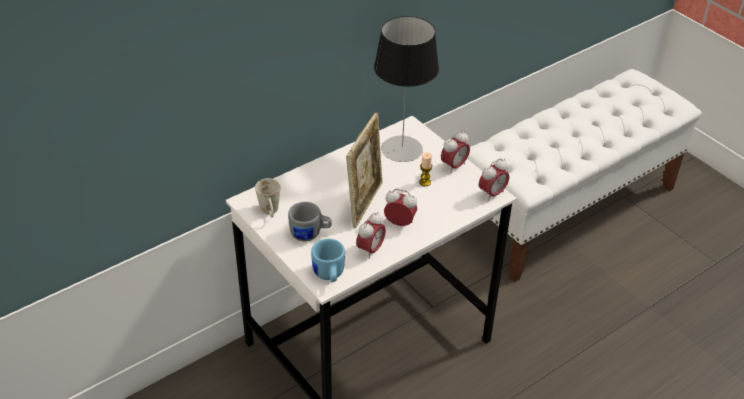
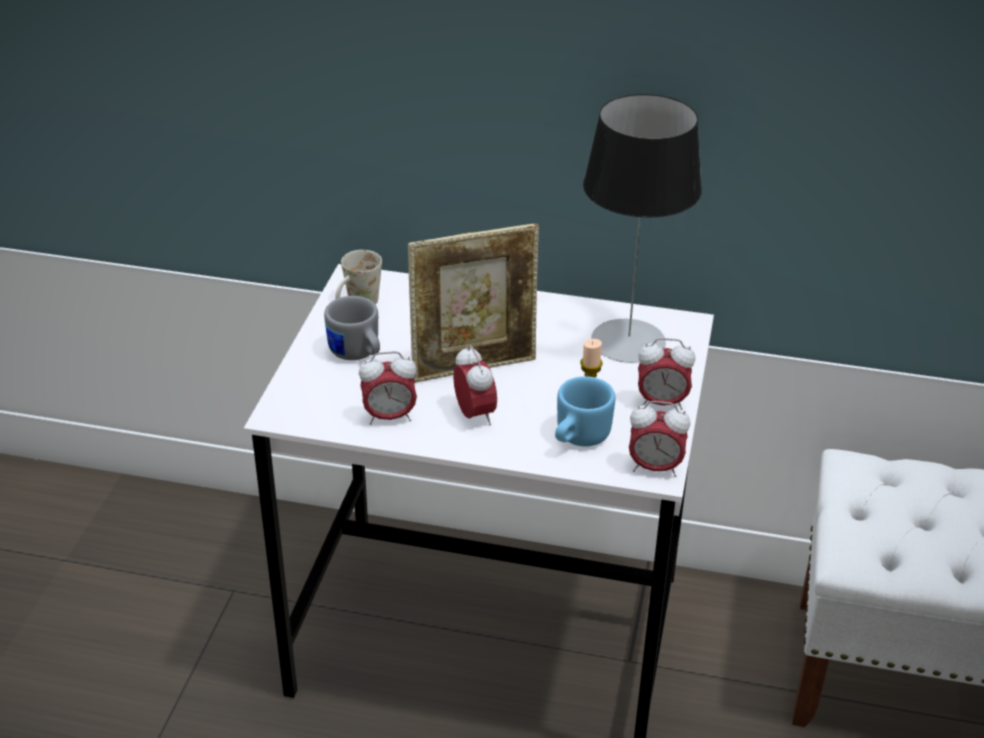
camera: 50 degrees right, 5 degrees down
blue mug [311,239,345,282] -> blue mug moved to [555,376,616,447]

